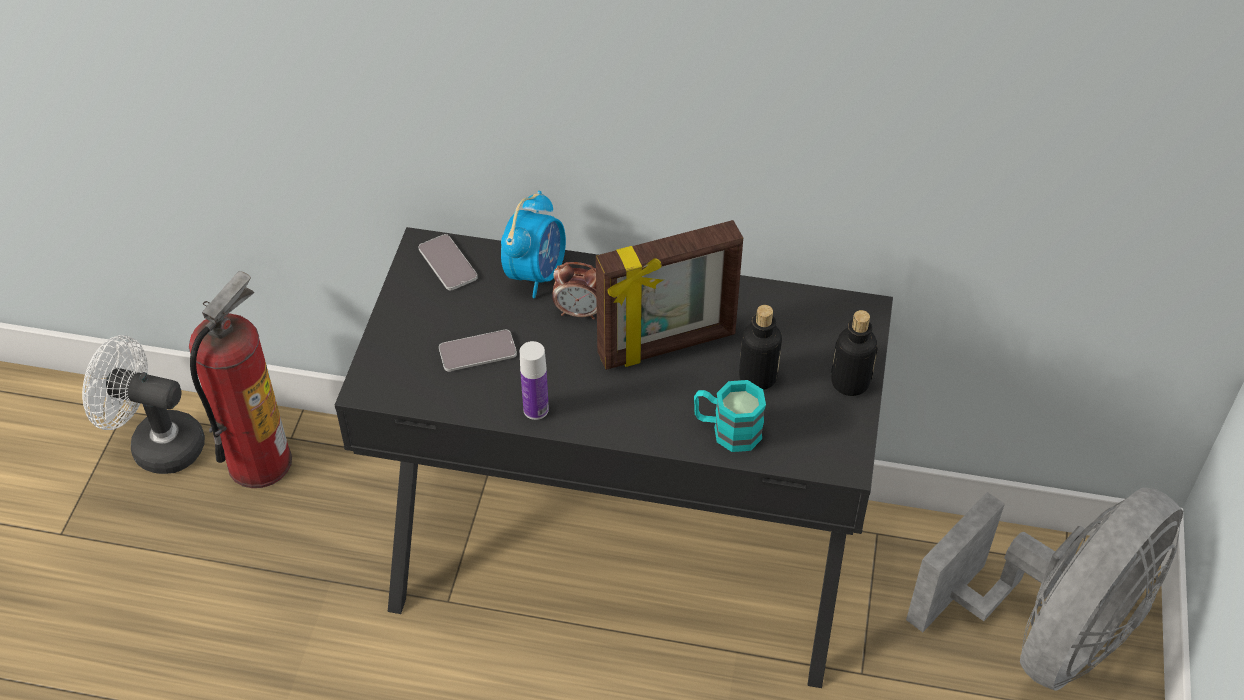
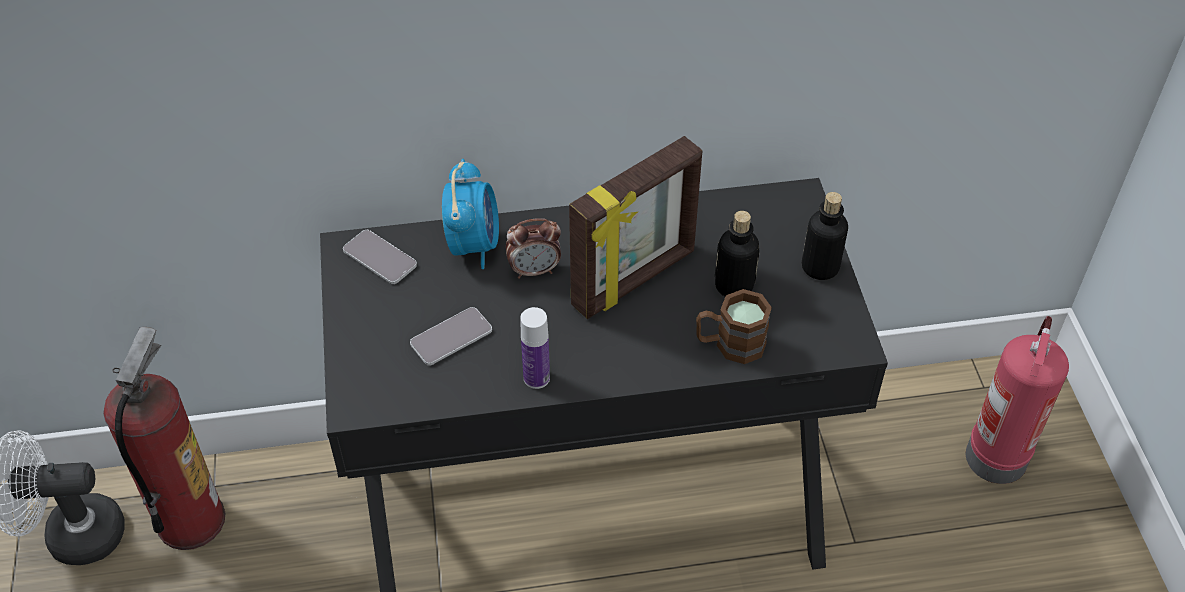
camera: 20 degrees left, 0 degrees up
turquoise mug [694,380,766,452] -> brown mug [696,289,772,364]
grey fan [906,487,1183,691] -> fire extinguisher [965,316,1069,484]

